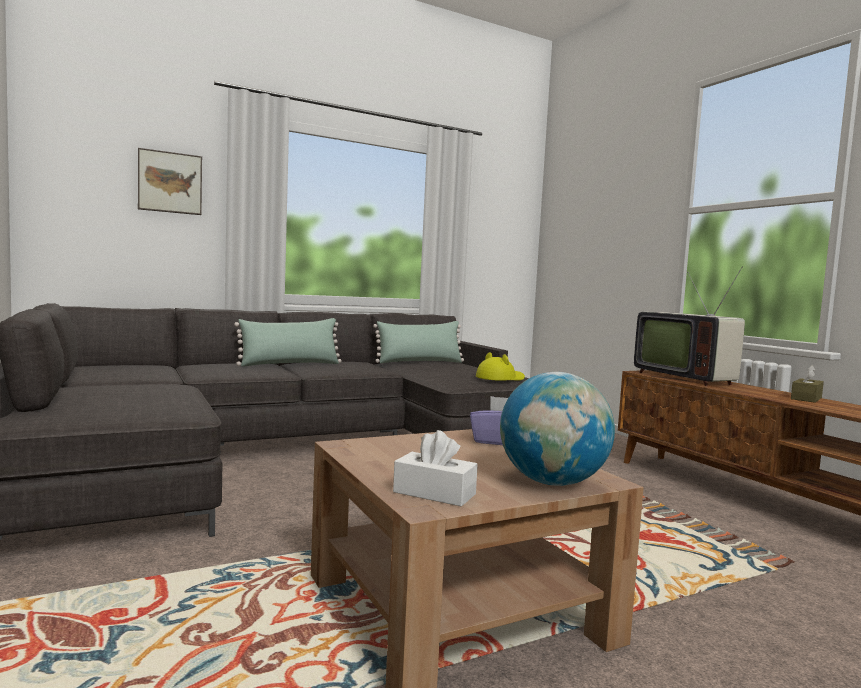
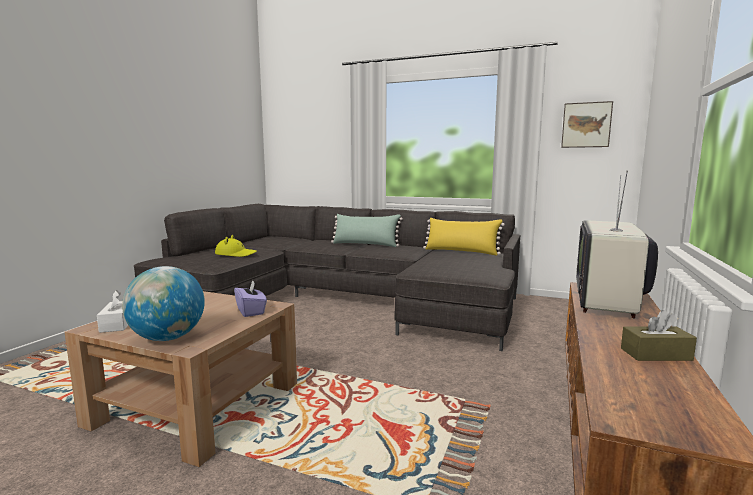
camera: 50 degrees right, 5 degrees up
picture [138,148,202,215] -> picture moved to [561,101,613,148]
green pillow [373,321,464,363] -> yellow pillow [423,218,505,256]
yellow hat [476,352,525,381] -> yellow hat moved to [215,235,257,257]

